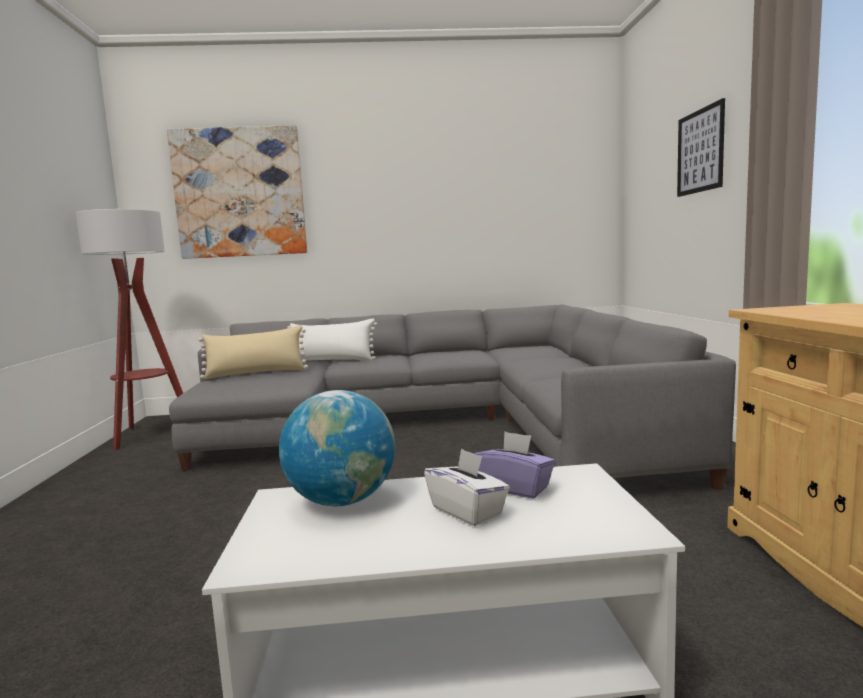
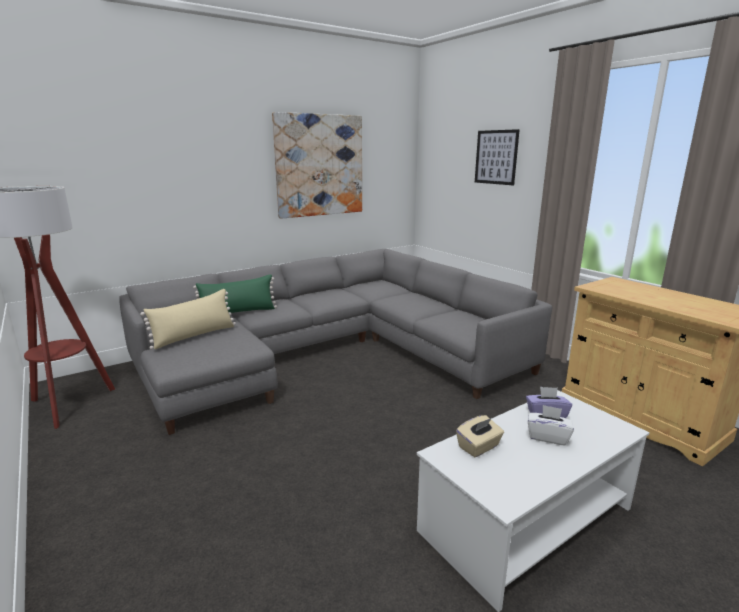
camera: 30 degrees left, 10 degrees up
picture [167,125,307,259] -> picture moved to [272,112,362,219]
globe [279,390,395,506] -> beige tissue box [456,415,504,457]
white pillow [287,318,377,361] -> green pillow [193,274,277,313]

